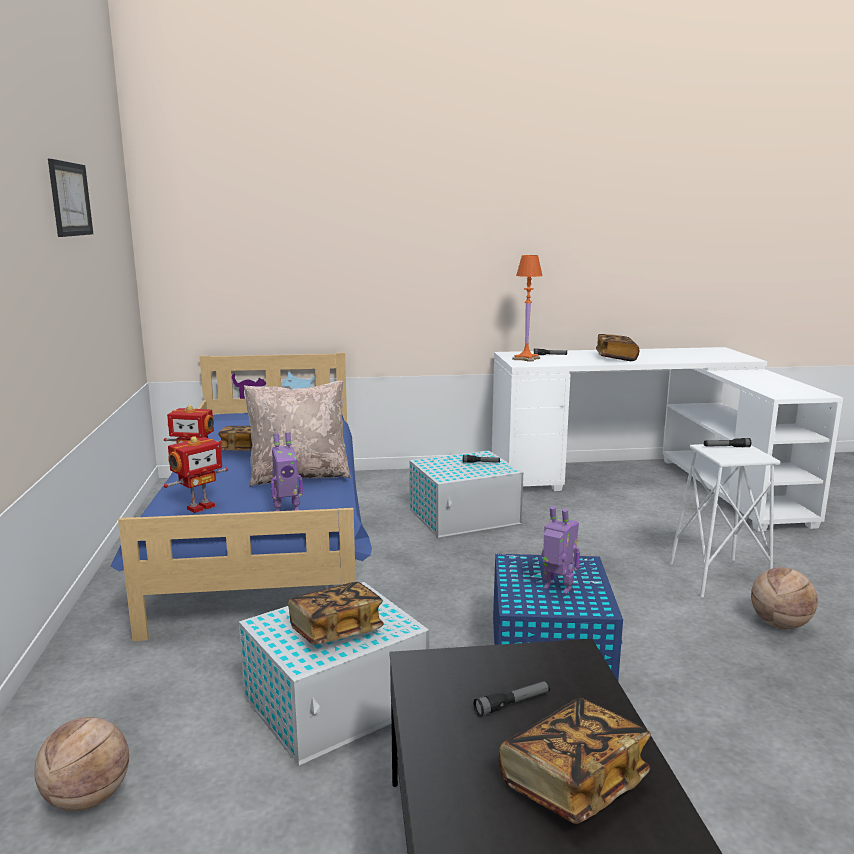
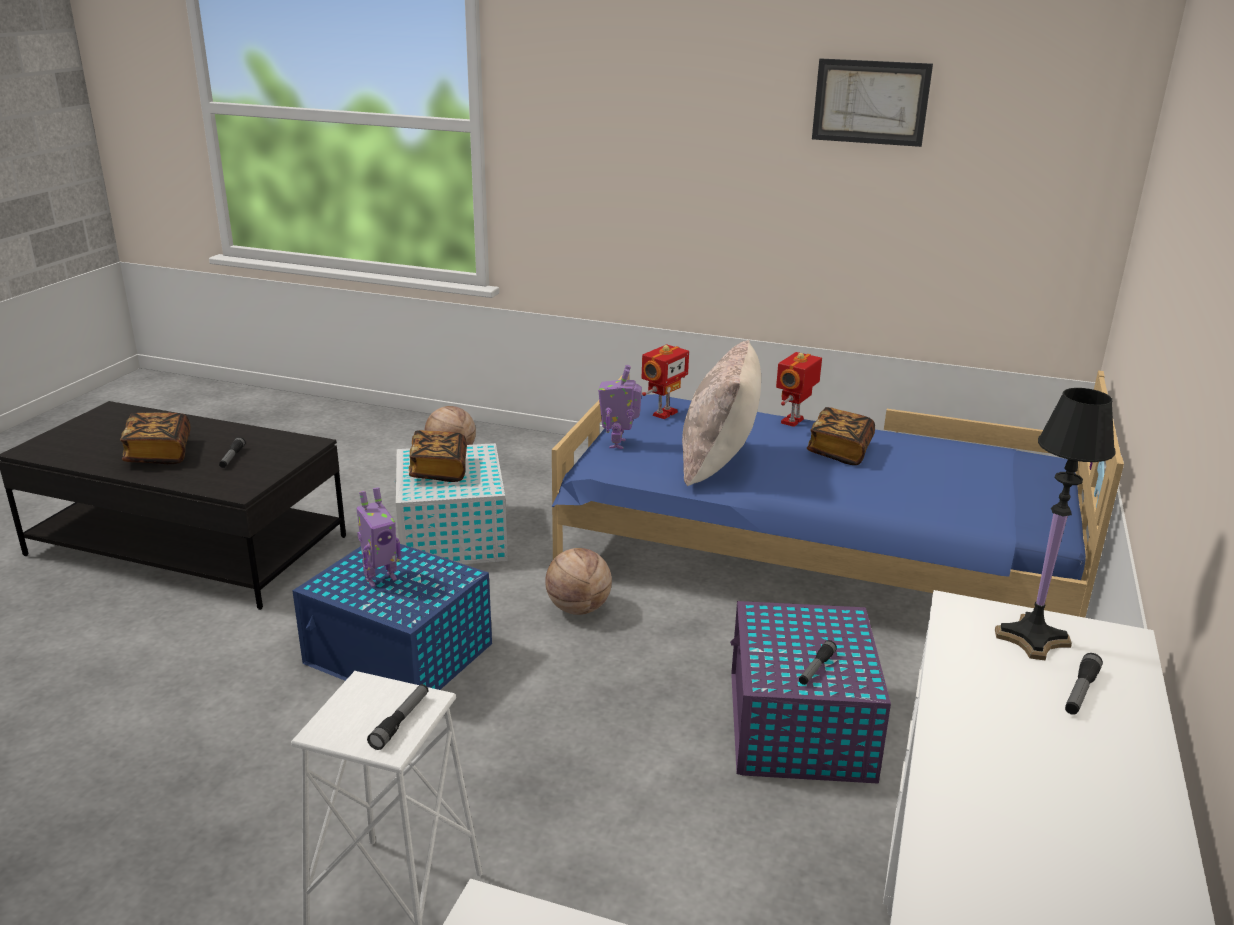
camera: 115 degrees right, 10 degrees up
toy robot [164,436,228,513] -> toy robot turned 120 degrees counterclockwise [642,344,689,419]
white storage box [409,450,523,538] -> purple storage box [730,601,891,783]
orange table lamp [512,255,543,362] -> black table lamp [995,388,1116,660]
book [596,334,639,361] -> none
basketball [751,567,818,629] -> basketball moved to [545,548,612,615]

